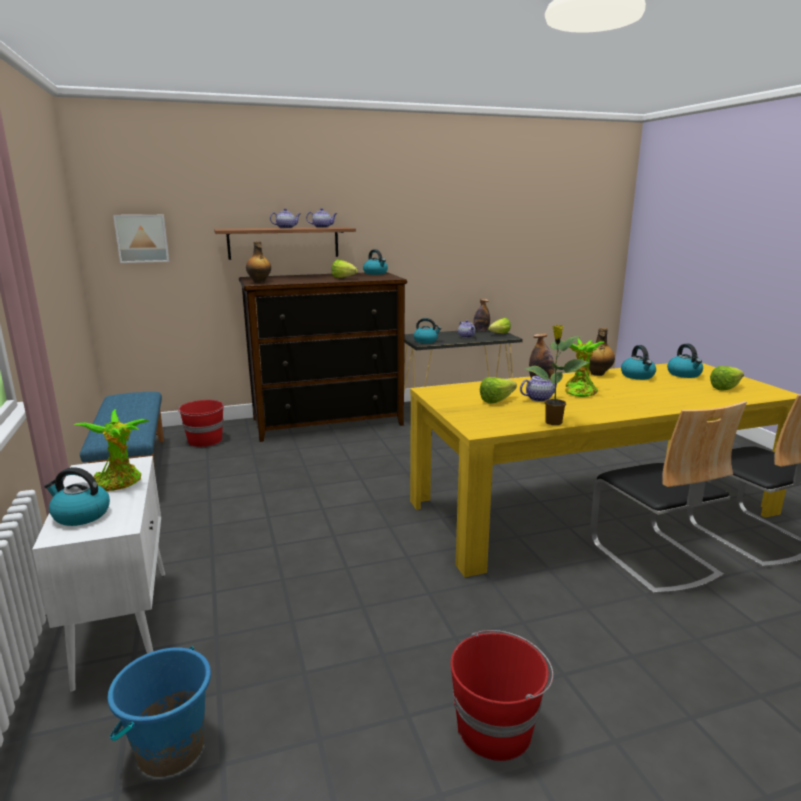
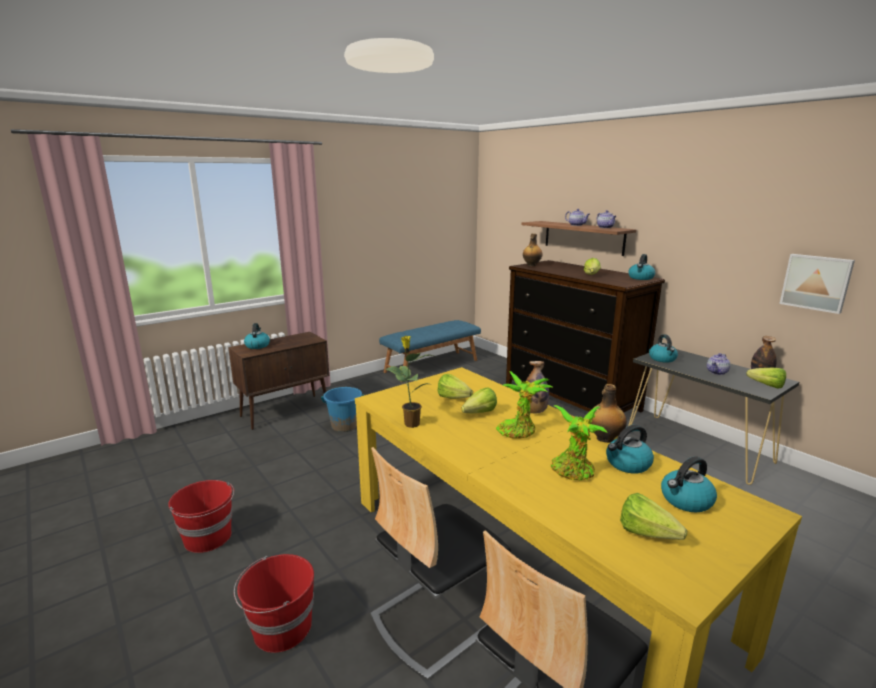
camera: 70 degrees right, 0 degrees up
white cabinet [32,456,165,692] -> brown cabinet [228,332,329,430]
potted plant [74,409,149,491] -> potted plant moved to [551,405,608,480]
blue bucket [108,646,211,777] -> blue bucket moved to [321,387,364,432]
picture [113,215,169,263] -> picture moved to [779,254,855,314]
red bucket [178,400,224,447] -> red bucket moved to [234,554,314,653]
teapot [520,376,557,402] -> lettuce [462,387,497,413]

